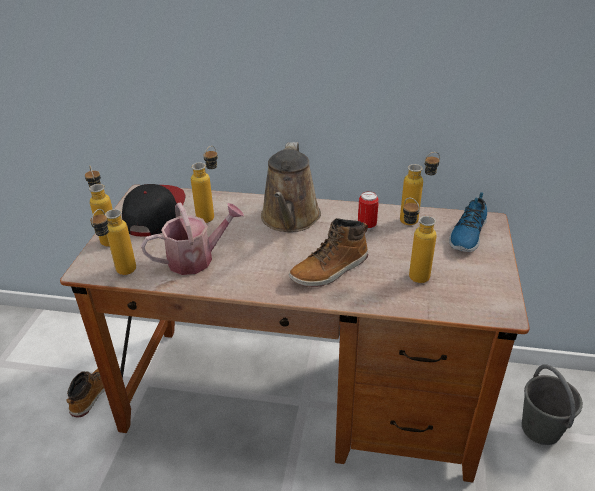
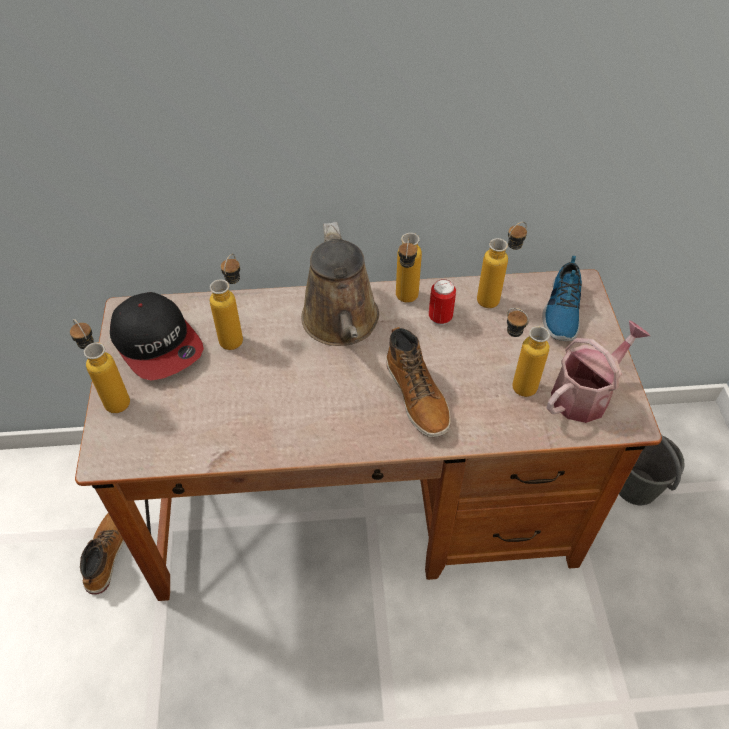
camera: 15 degrees left, 15 degrees up
bottle [90,209,136,275] -> bottle moved to [396,233,422,303]
cap [122,184,185,236] -> cap turned 150 degrees clockwise [110,292,204,381]
watering can [141,202,244,275] -> watering can moved to [547,320,650,423]
boot [289,218,368,287] -> boot turned 60 degrees counterclockwise [386,327,450,437]

